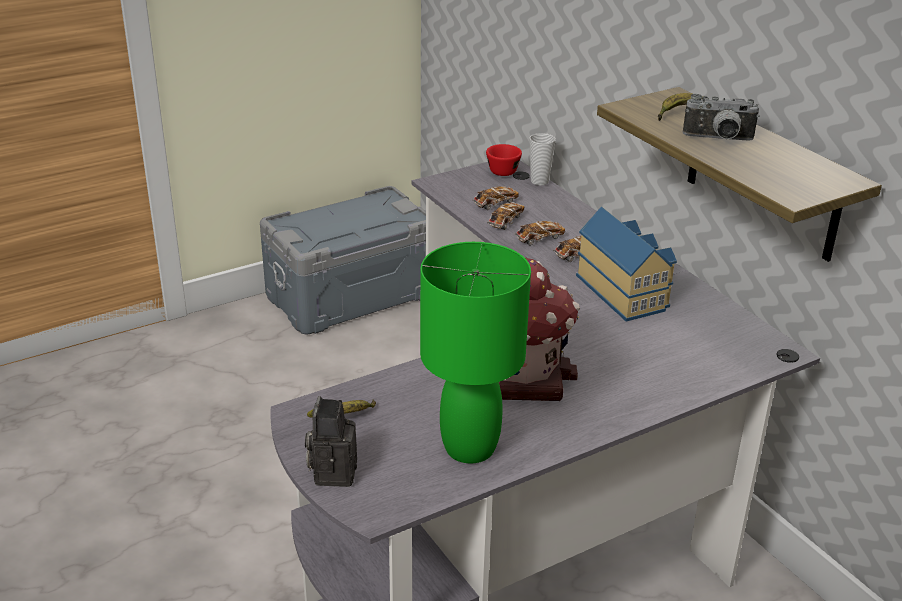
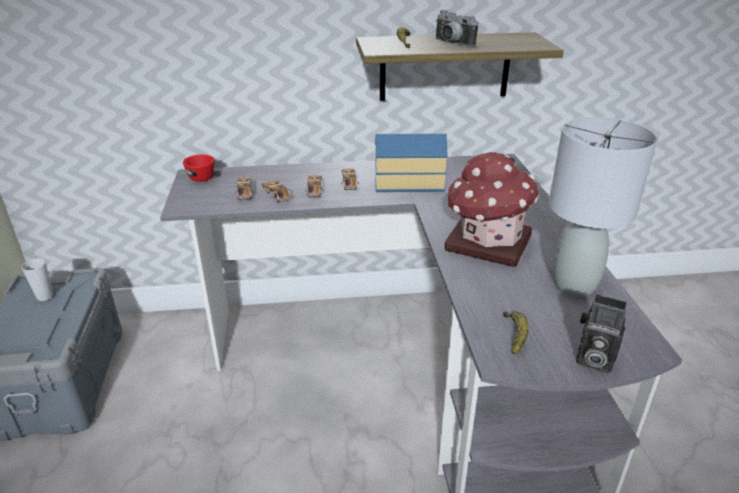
camera: 65 degrees left, 0 degrees up
green table lamp [420,242,531,464] -> grey table lamp [549,117,657,297]
cup [529,133,556,185] -> cup moved to [21,258,53,301]
camera [683,94,760,141] -> camera turned 105 degrees clockwise [436,10,478,47]

